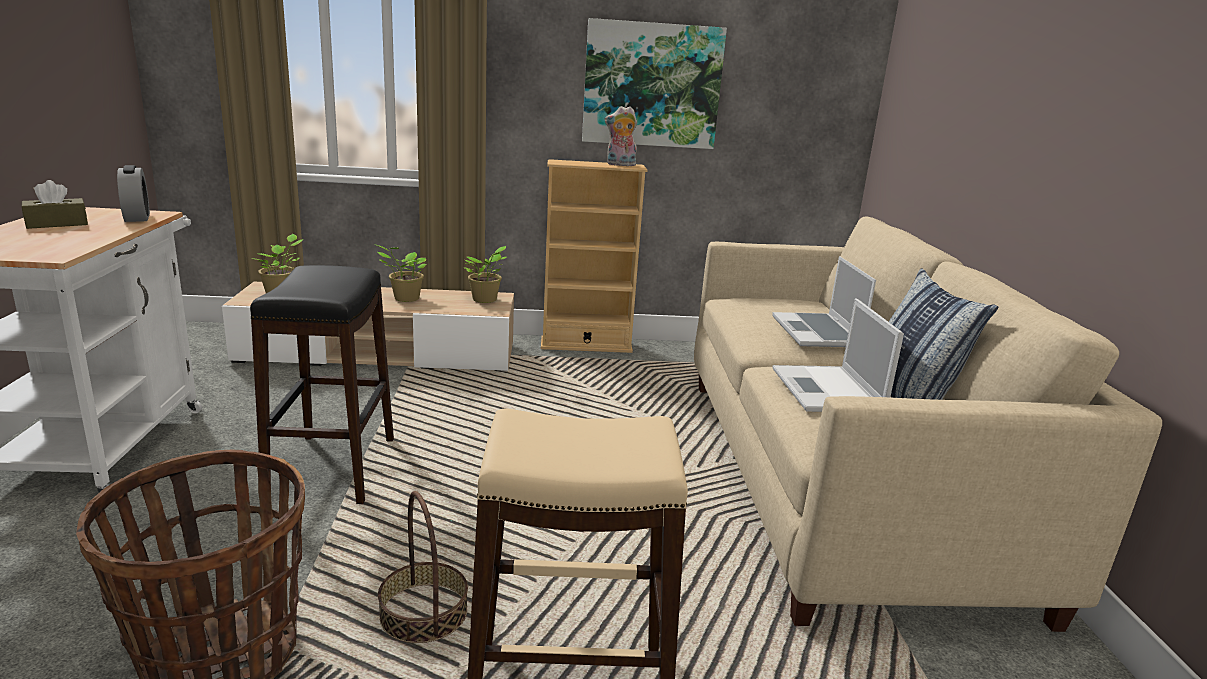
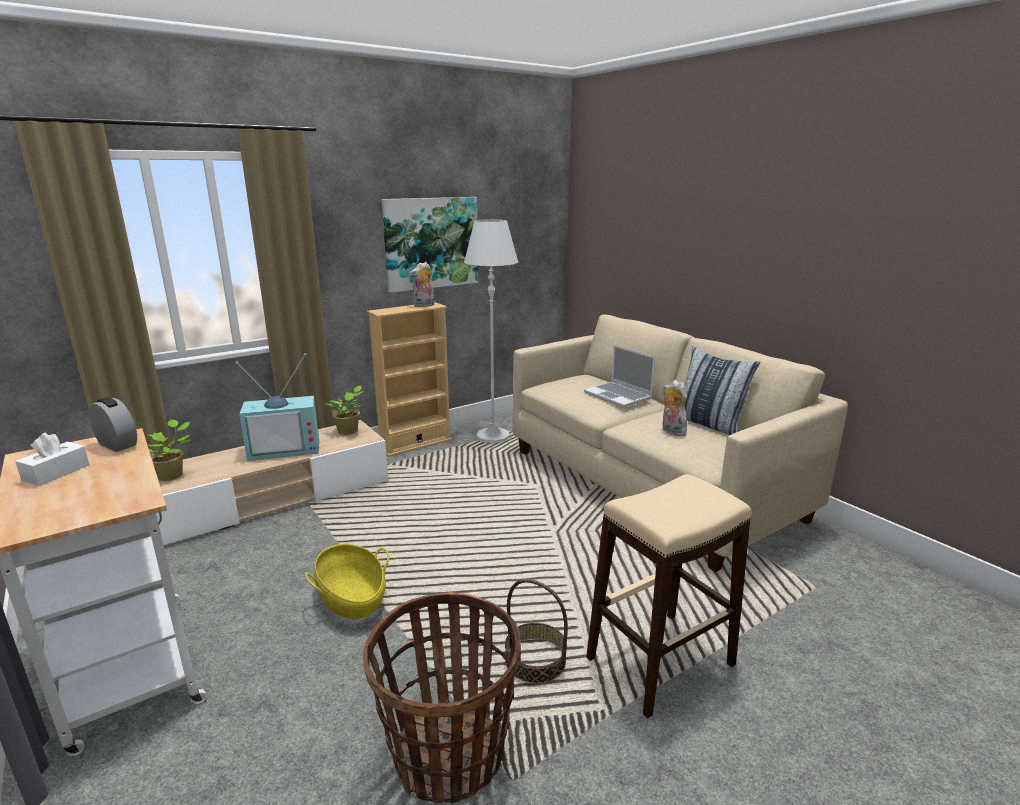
camera: 30 degrees left, 0 degrees up
brown tissue box [22,180,88,229] -> white tissue box [15,432,90,486]
black stool [250,265,394,504] -> basket [305,544,389,619]
potted plant [375,244,426,302] -> television [235,353,319,461]
laptop [773,298,904,412] -> plush toy [662,380,687,436]
none -> white floor lamp [464,219,518,443]

